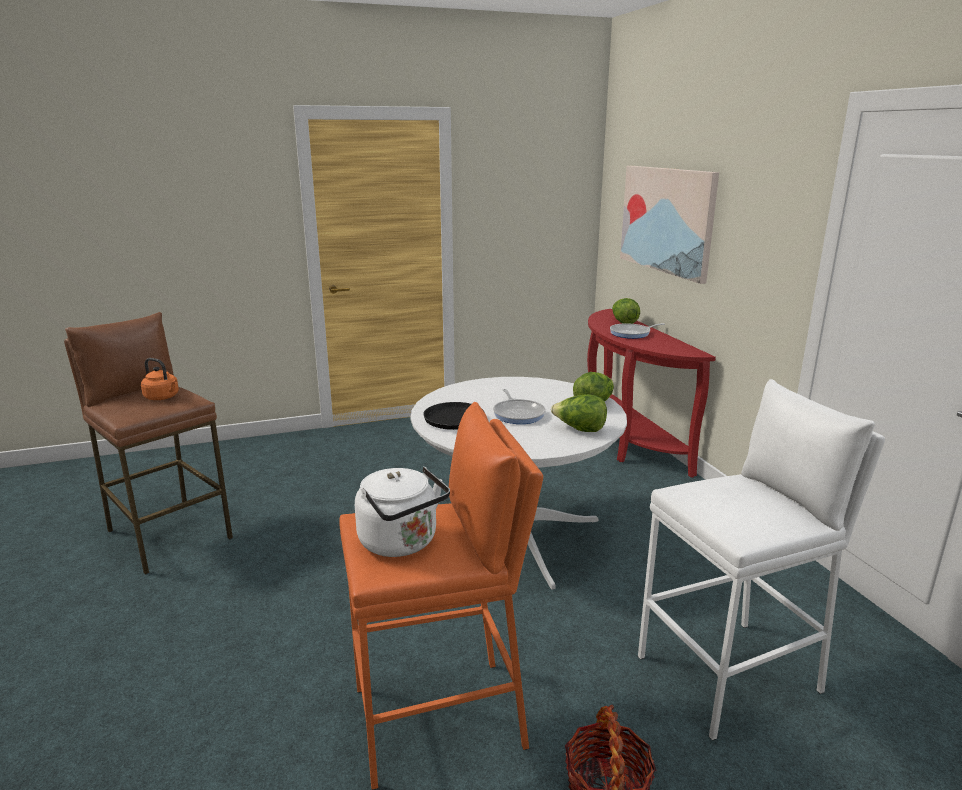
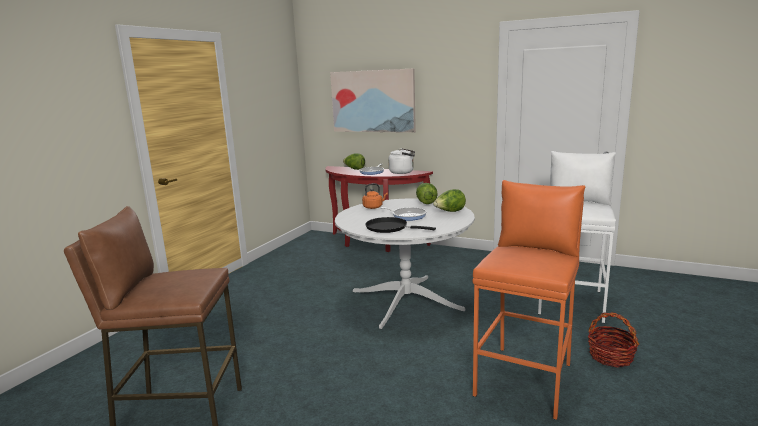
camera: 45 degrees left, 5 degrees down
orange kettle [141,358,179,400] -> orange kettle moved to [362,183,388,209]
white kettle [355,467,450,557] -> white kettle moved to [388,148,415,174]

